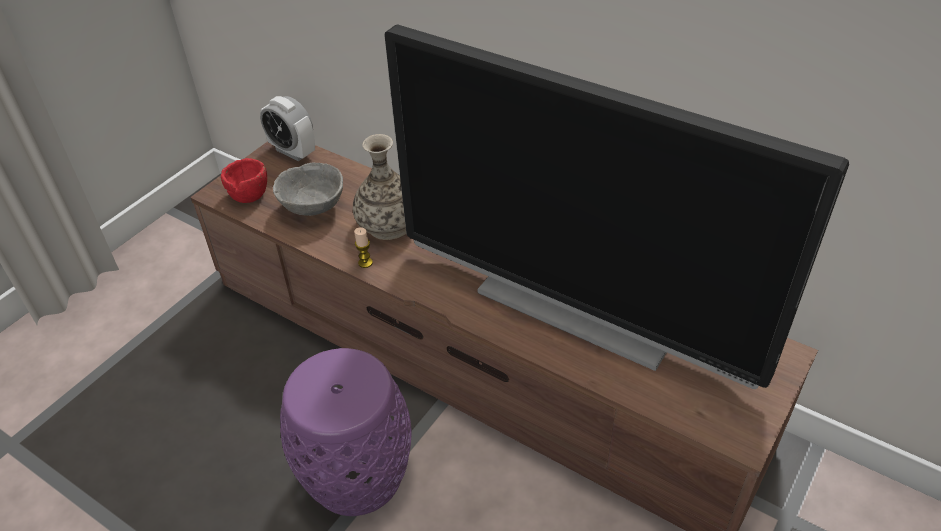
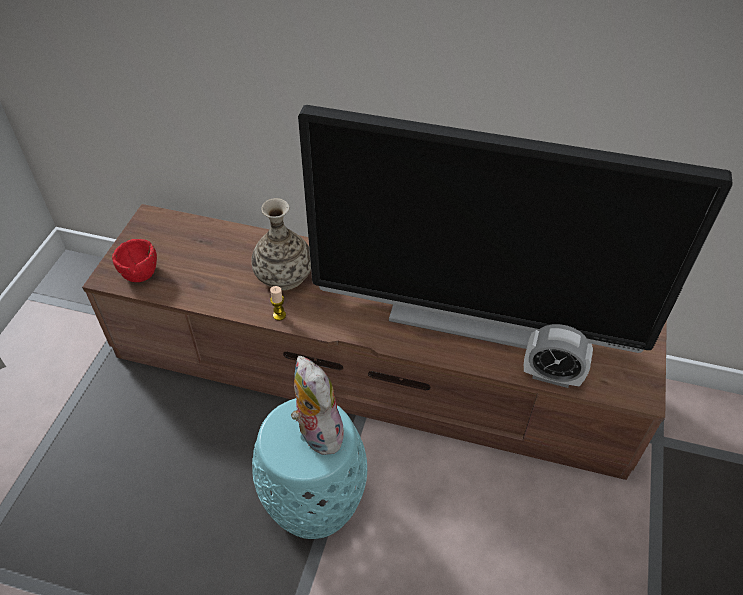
camera: 20 degrees left, 5 degrees up
alarm clock [260,96,315,161] -> alarm clock moved to [524,324,593,388]
grey bowl [273,163,343,216] -> none
purple stool [280,348,411,516] -> turquoise stool [252,398,367,539]
none -> plush toy [291,356,344,455]

